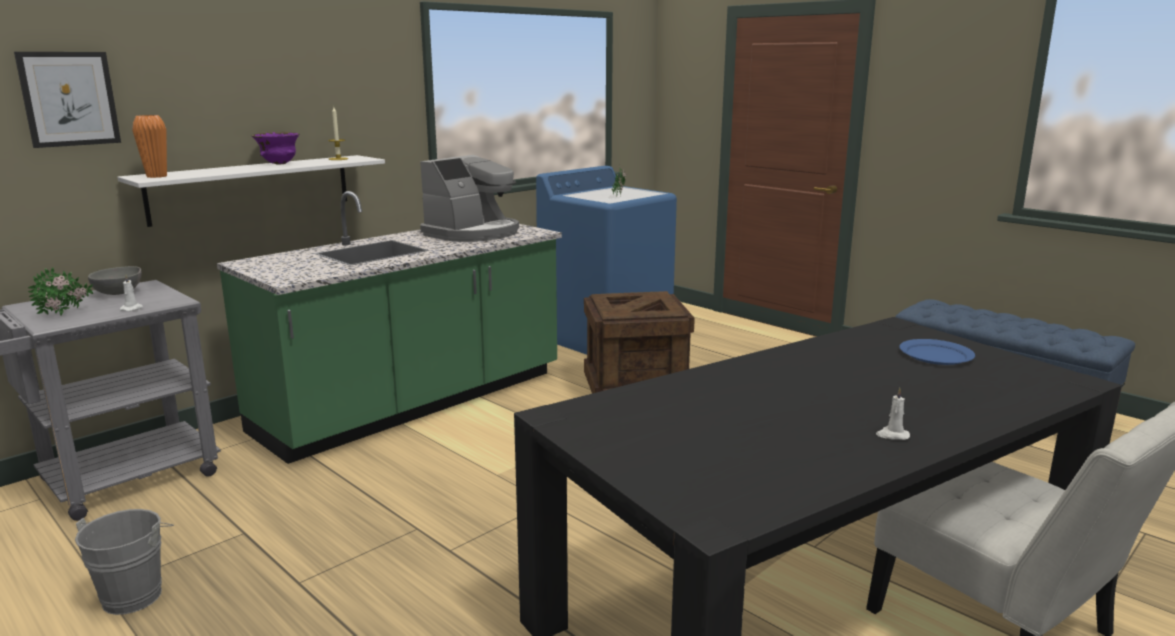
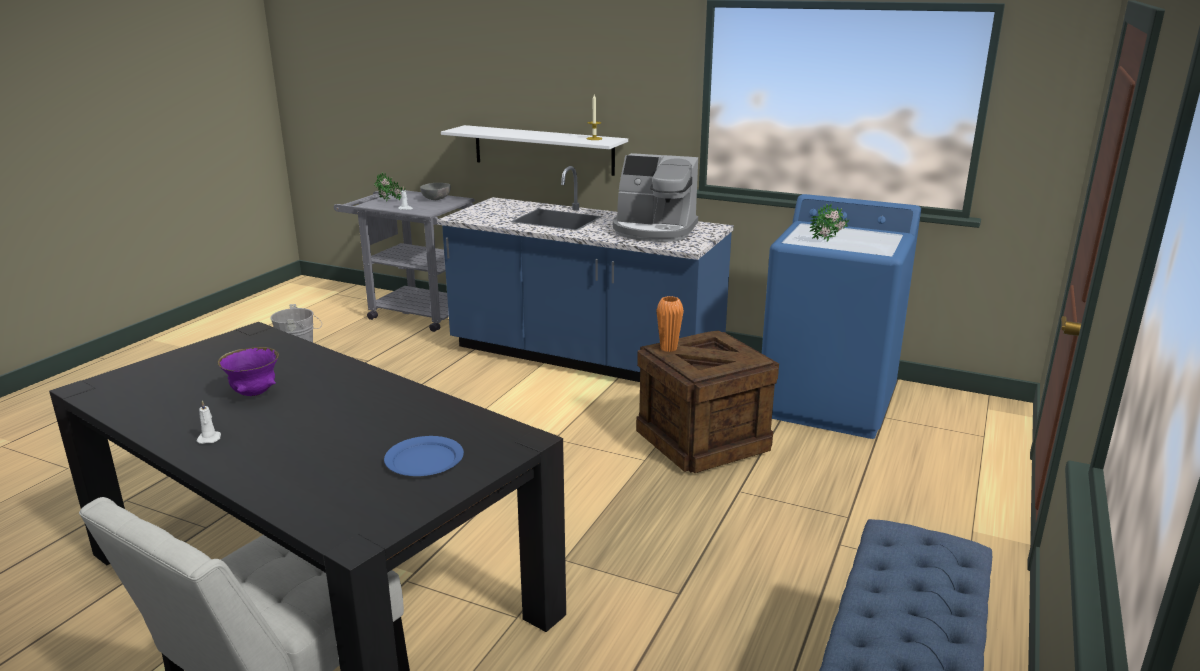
camera: 70 degrees right, 5 degrees up
picture [14,52,121,148] -> none
orange vase [132,115,167,178] -> orange vase moved to [656,296,684,352]
green counter [217,191,562,464] -> blue counter [437,166,734,382]
purple bowl [251,132,299,165] -> purple bowl moved to [218,347,279,396]

